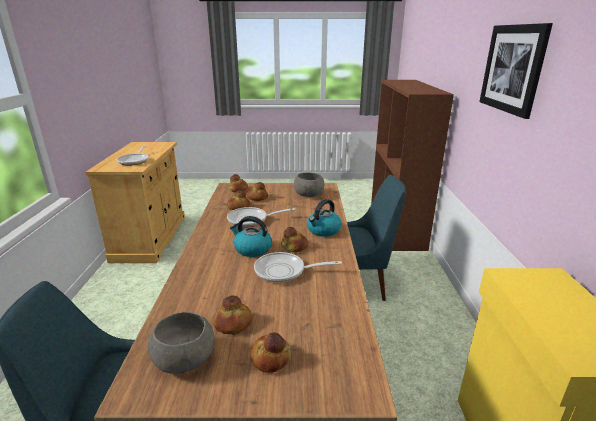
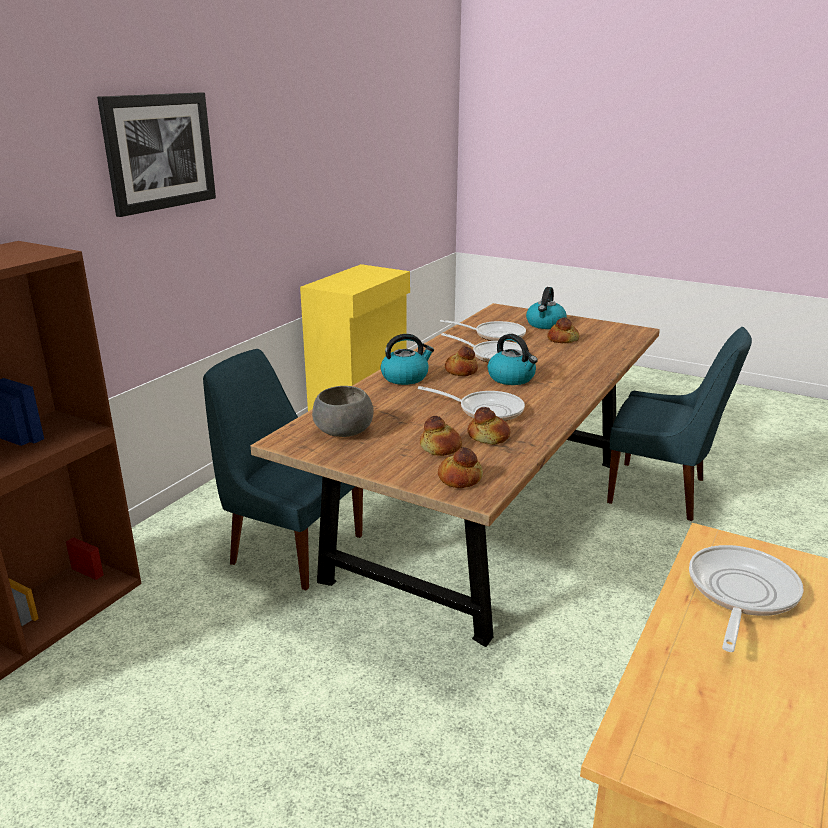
camera: 150 degrees left, 0 degrees up
grey bowl [148,312,214,374] -> none
bread [250,332,291,373] -> kettle [526,287,567,329]
none -> frying pan [440,320,526,342]

